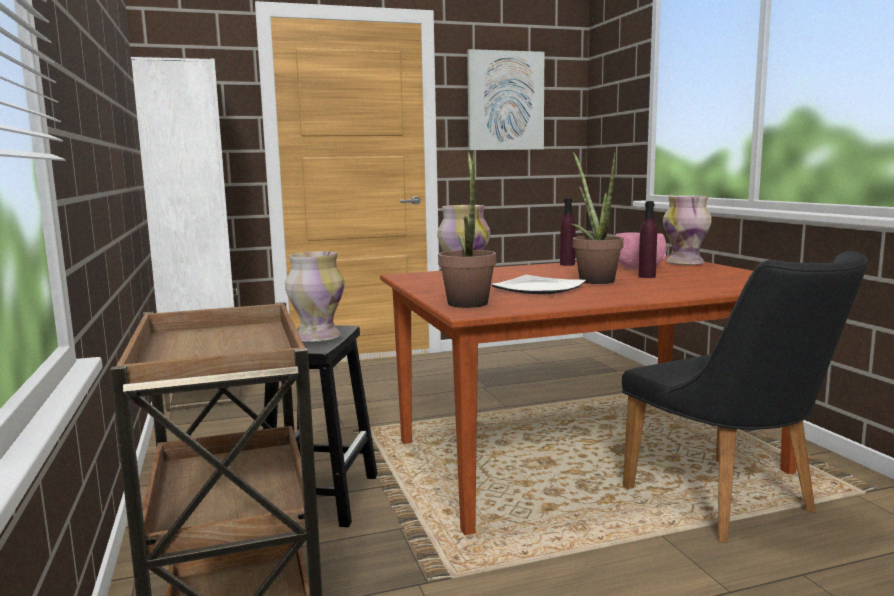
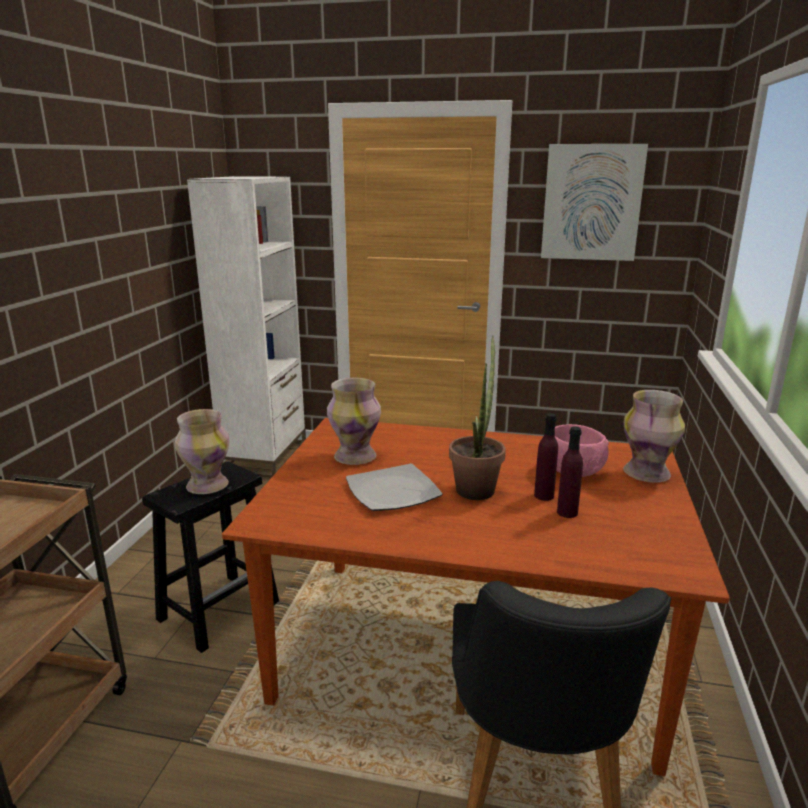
camera: 30 degrees right, 10 degrees up
potted plant [438,152,496,308] -> none
purple bottle [560,198,575,266] -> purple bottle moved to [557,426,583,518]

